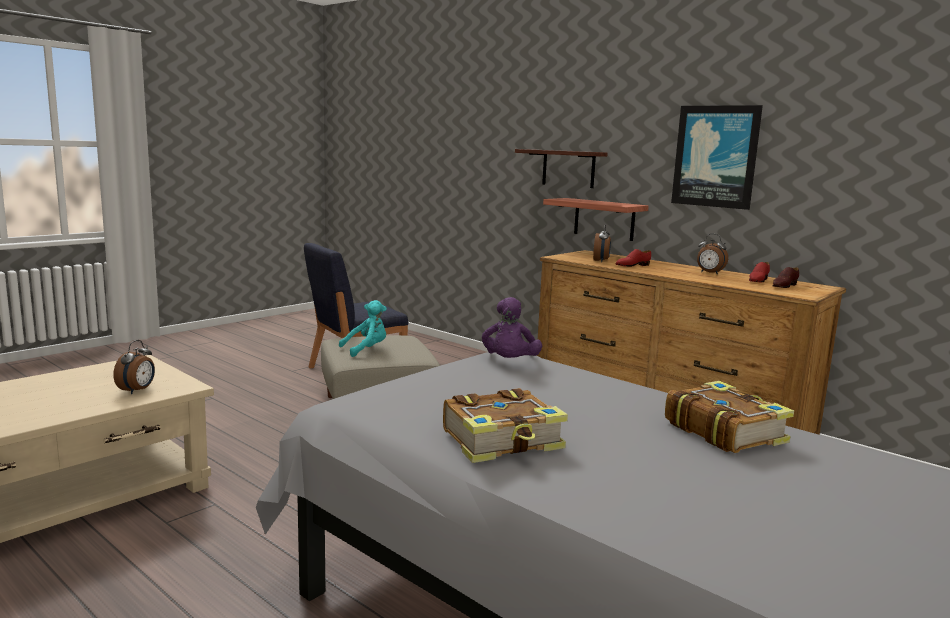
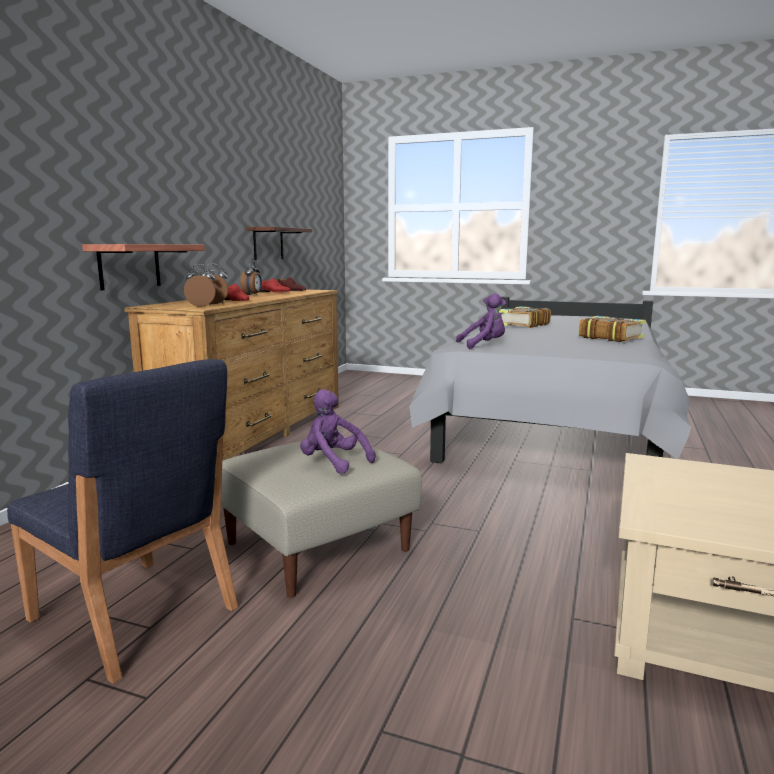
camera: 110 degrees left, 0 degrees up
alarm clock [113,340,155,394] -> alarm clock moved to [184,264,216,307]
turquoise plush toy [339,300,387,357] -> purple plush toy [300,389,375,474]
shelf [515,149,608,188] -> shelf moved to [246,227,312,260]
picture [671,105,763,210] -> none

